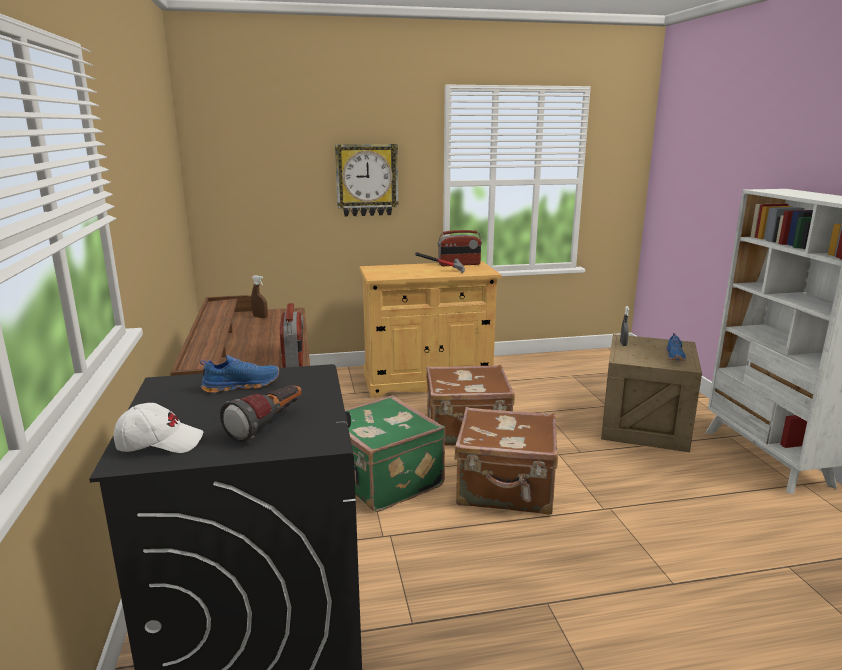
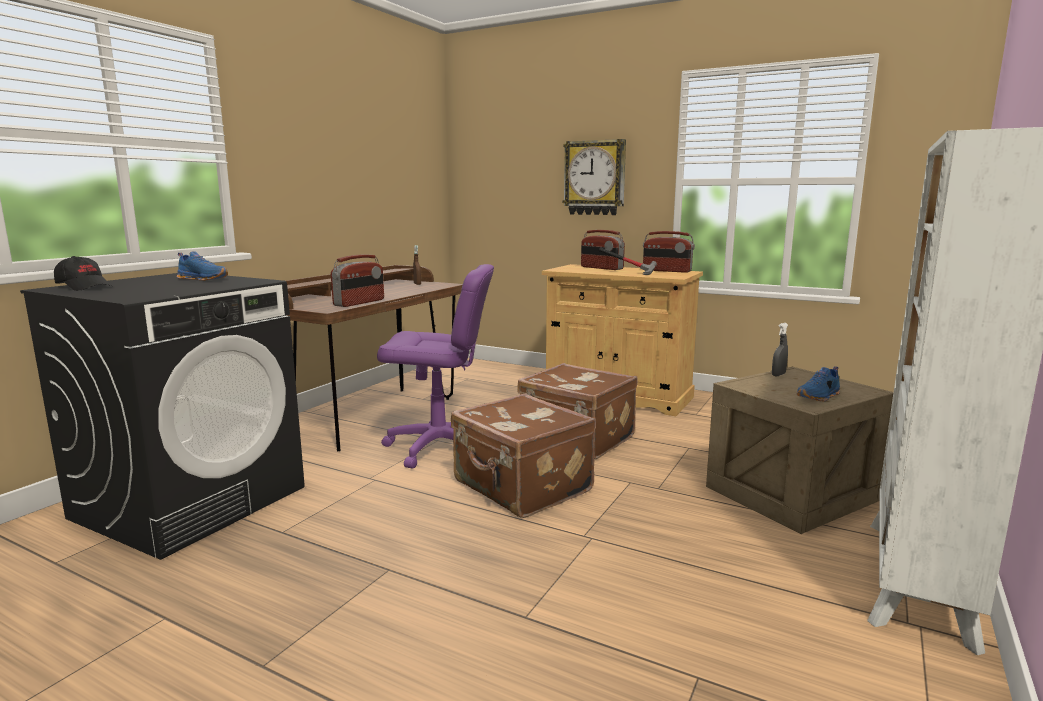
camera: 40 degrees right, 5 degrees down
white cap [114,403,203,453] -> black cap [54,256,112,291]
flashlight [220,385,302,442] -> none
green suitcase [345,396,445,512] -> purple office chair [377,264,494,469]
none -> radio [581,230,625,270]

